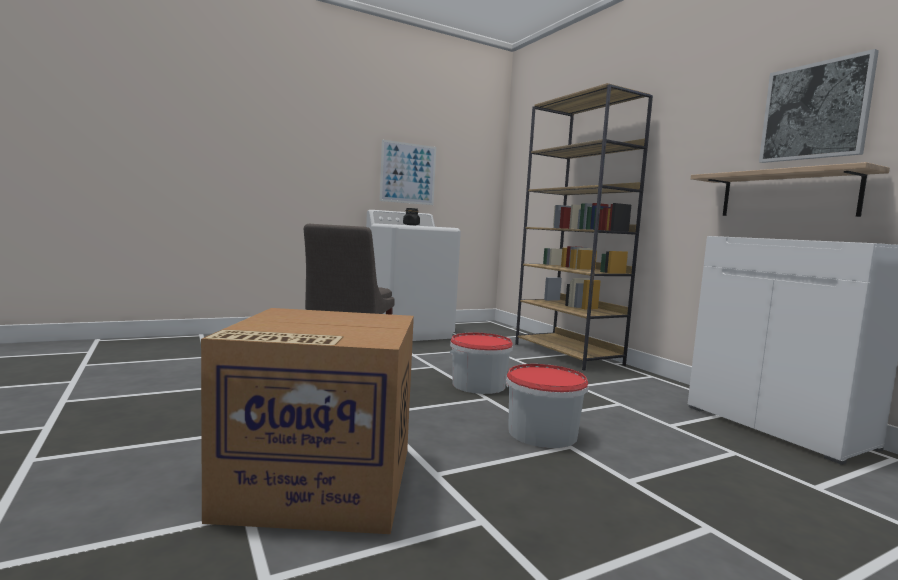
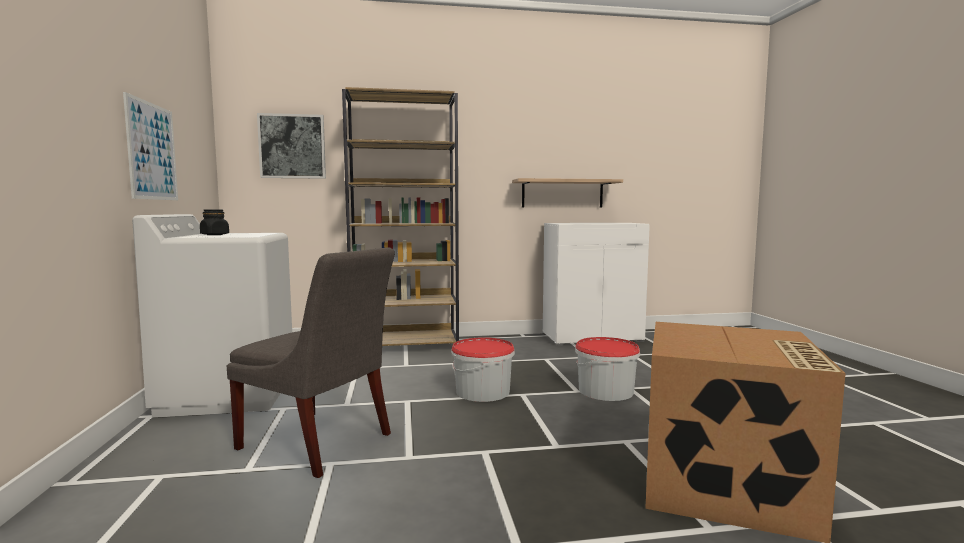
camera: 70 degrees left, 0 degrees up
picture [759,49,879,163] -> picture moved to [257,113,326,179]

